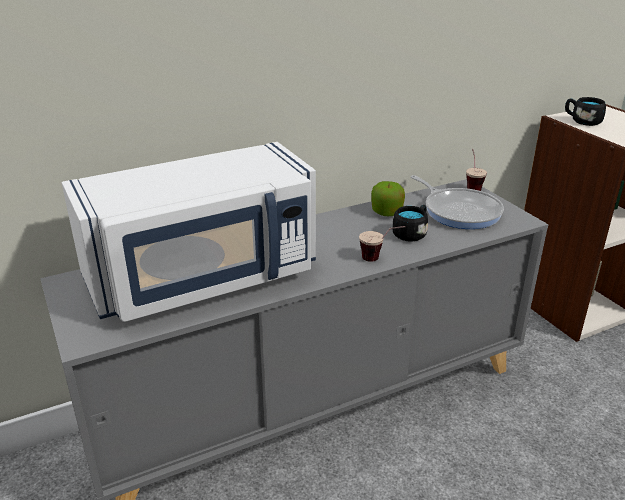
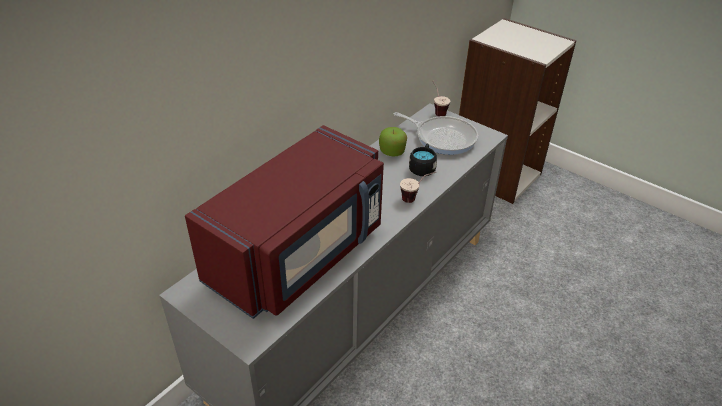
camera: 25 degrees left, 10 degrees up
white microwave [62,142,316,322] -> red microwave [185,125,384,319]
black mug [565,97,606,126] -> none

